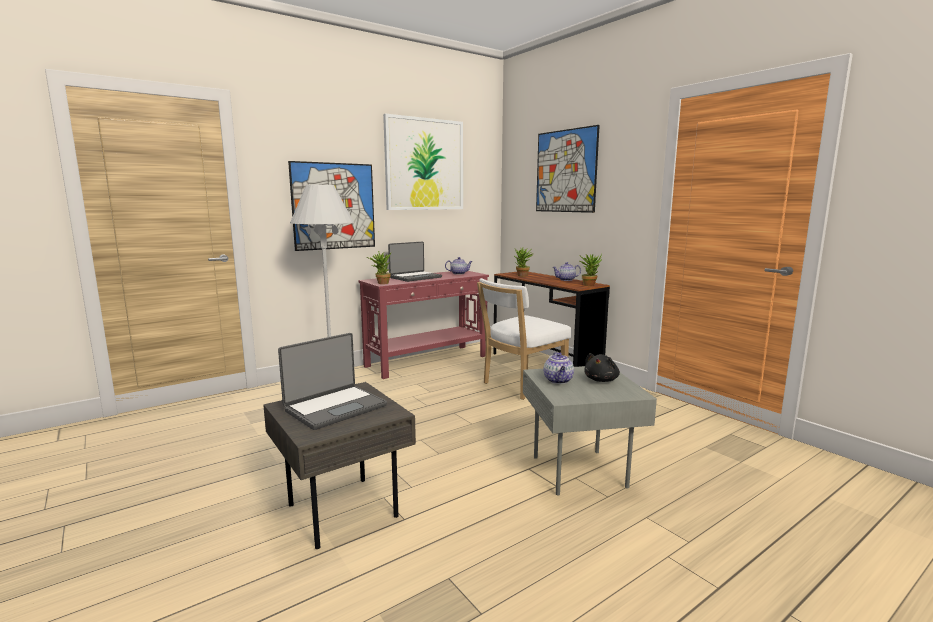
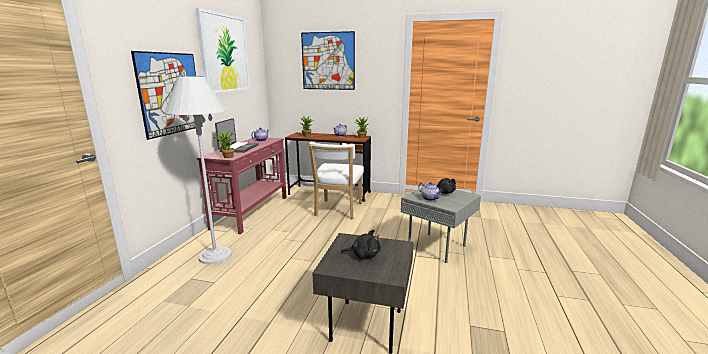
camera: 40 degrees left, 5 degrees up
laptop [278,333,387,430] -> black plush toy [341,230,380,259]

